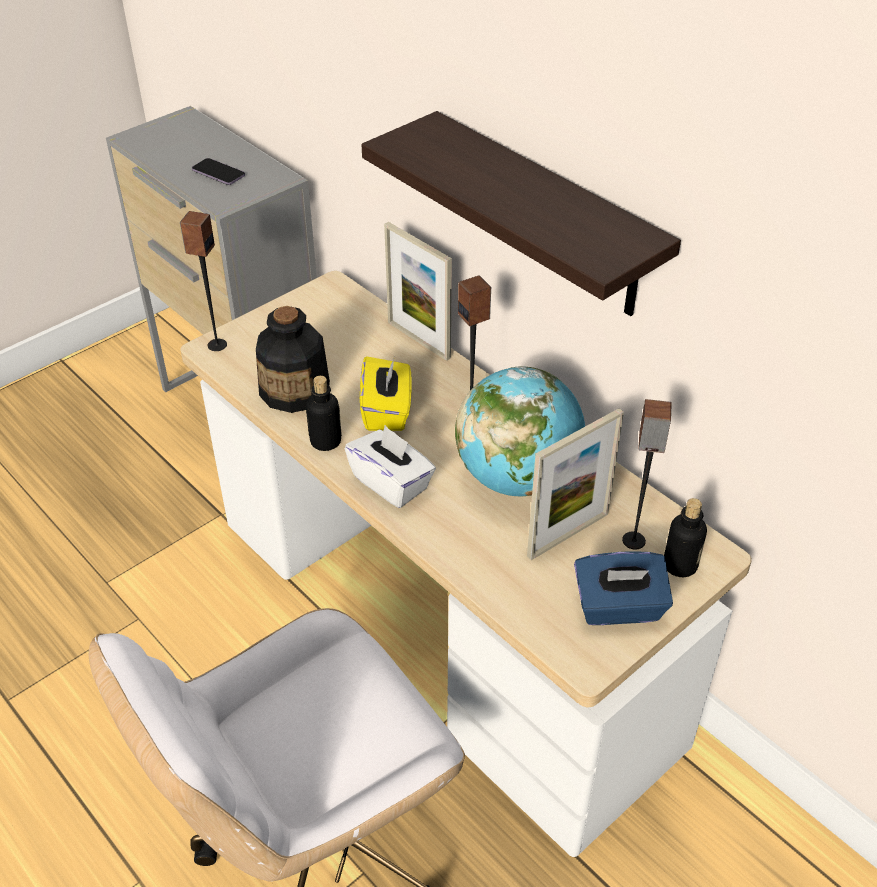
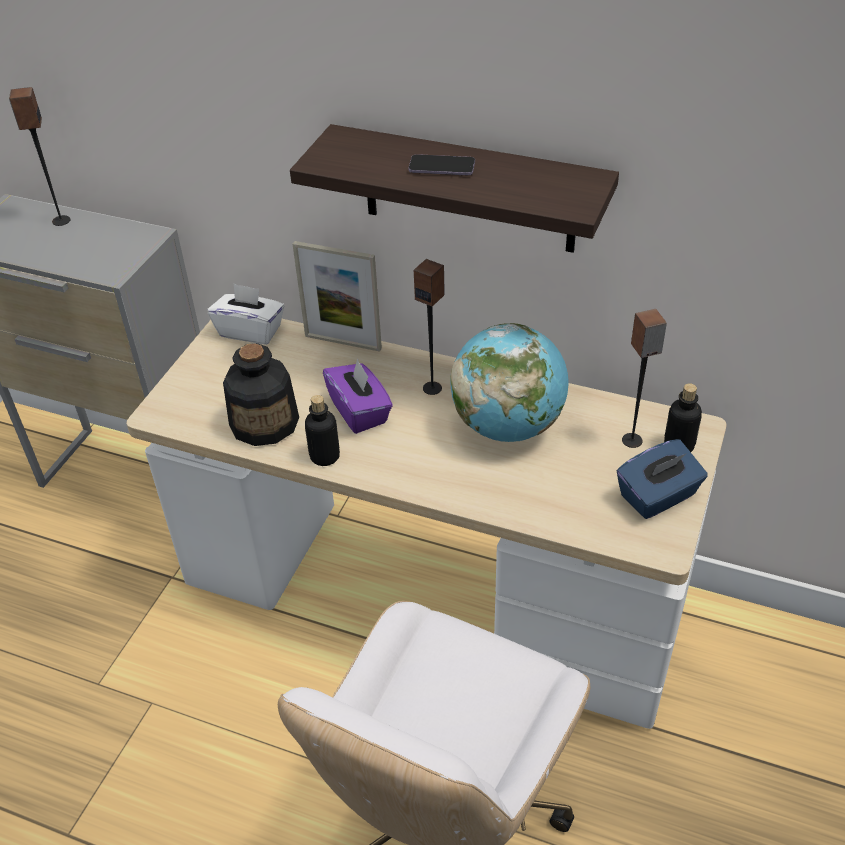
camera: 25 degrees left, 0 degrees up
speaker [180,211,227,351] -> speaker moved to [9,87,70,226]
phone [192,158,245,185] -> phone moved to [409,154,475,176]
white tissue box [345,425,436,508] -> white tissue box moved to [208,284,284,345]
yellow tissue box [360,356,412,431] -> purple tissue box [323,358,393,434]
picture frame [527,408,624,560] -> none

